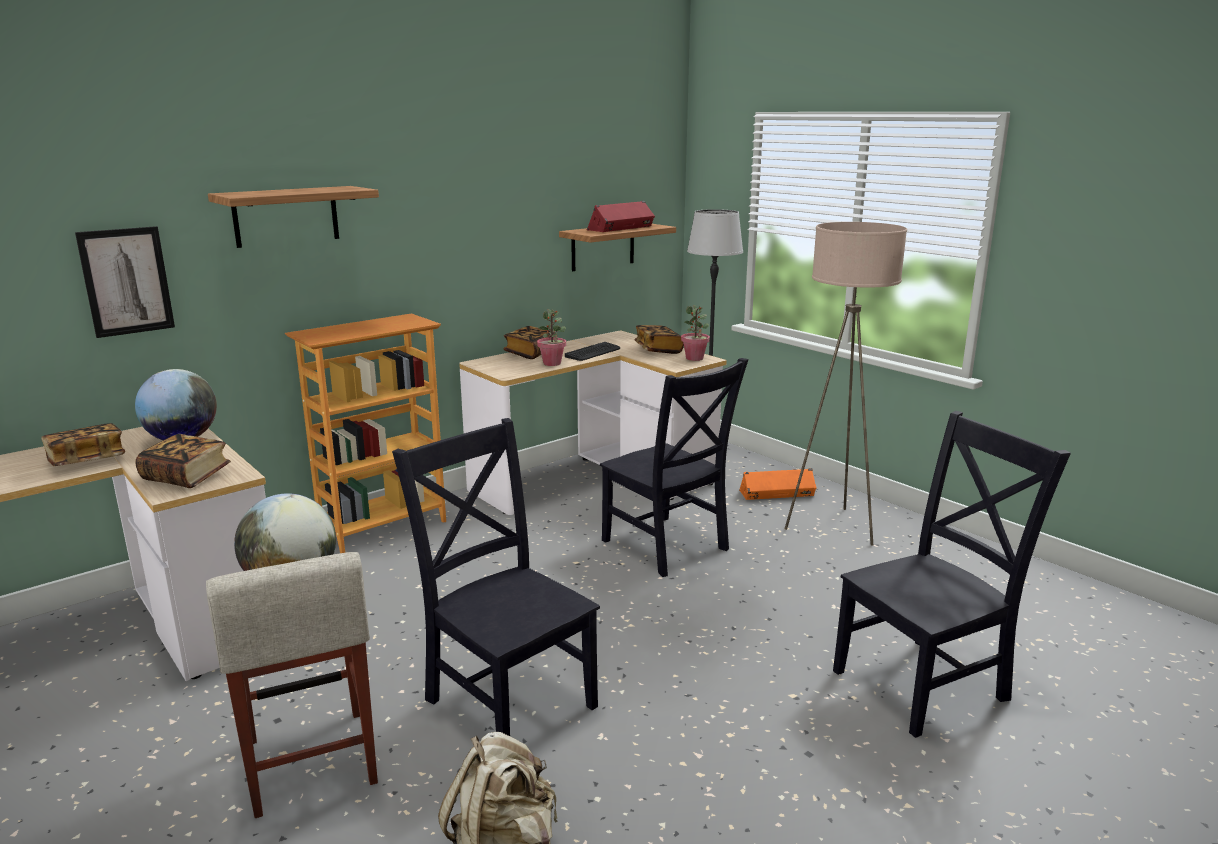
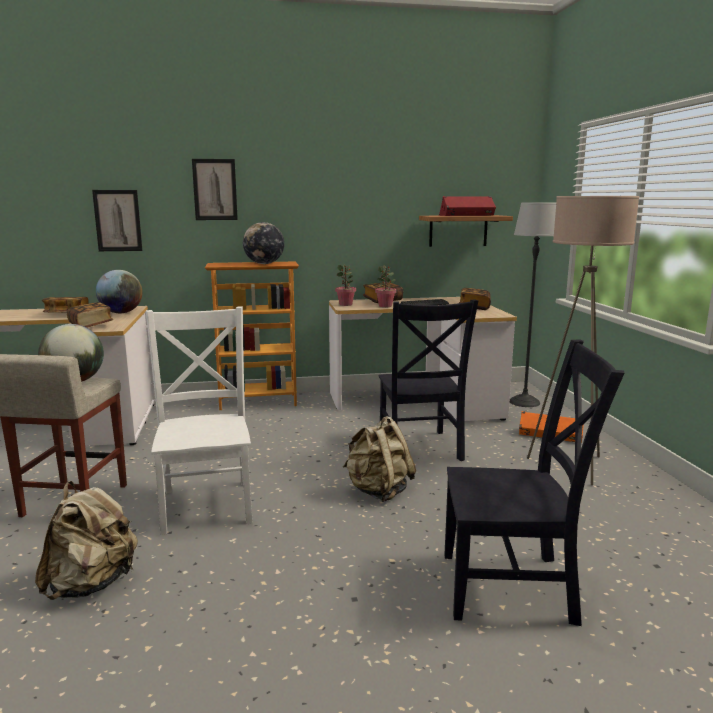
camera: 30 degrees right, 5 degrees down
shelf [208,186,379,248] -> picture [192,159,238,220]
black chair [392,418,600,736] -> white chair [146,306,253,535]
potted plant [681,305,710,361] -> potted plant moved to [335,264,356,306]
none -> globe [243,222,284,264]
none -> beige backpack [343,416,416,502]

